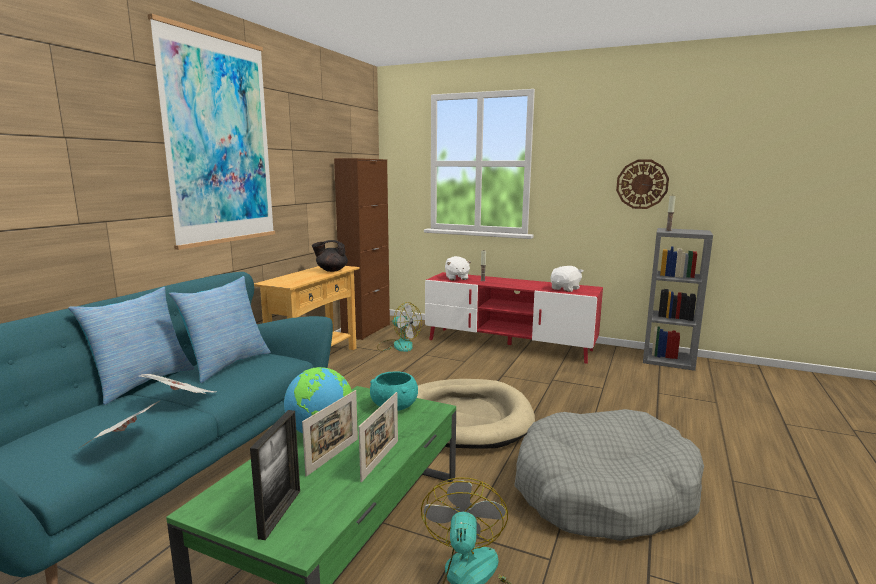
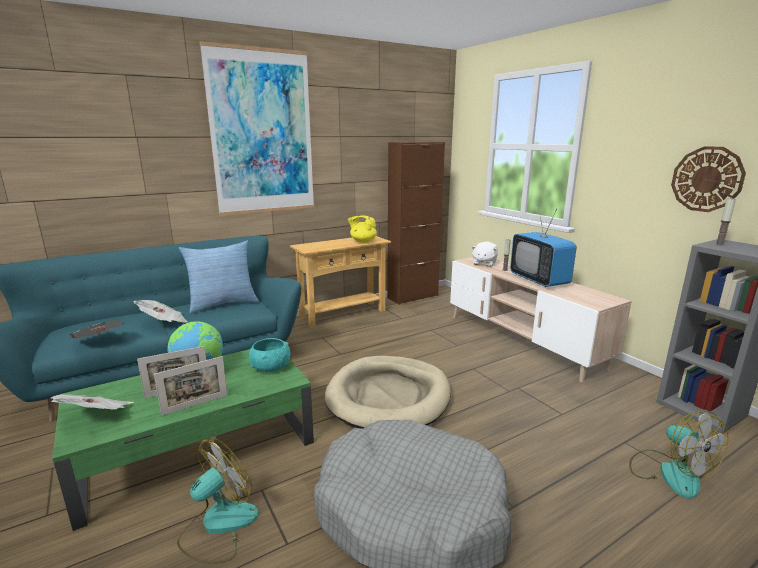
camera: 35 degrees right, 5 degrees up
pillow [68,287,194,405] -> none
picture frame [250,410,300,540] -> newspaper [50,394,134,410]
black teapot [312,240,348,272] -> yellow teapot [348,215,377,243]
fan [377,302,422,352] -> fan moved to [629,411,729,499]
red tv stand [425,272,603,364] -> beige tv stand [450,257,632,383]
white plush toy [551,266,583,292] -> none
none -> television [510,205,577,287]

